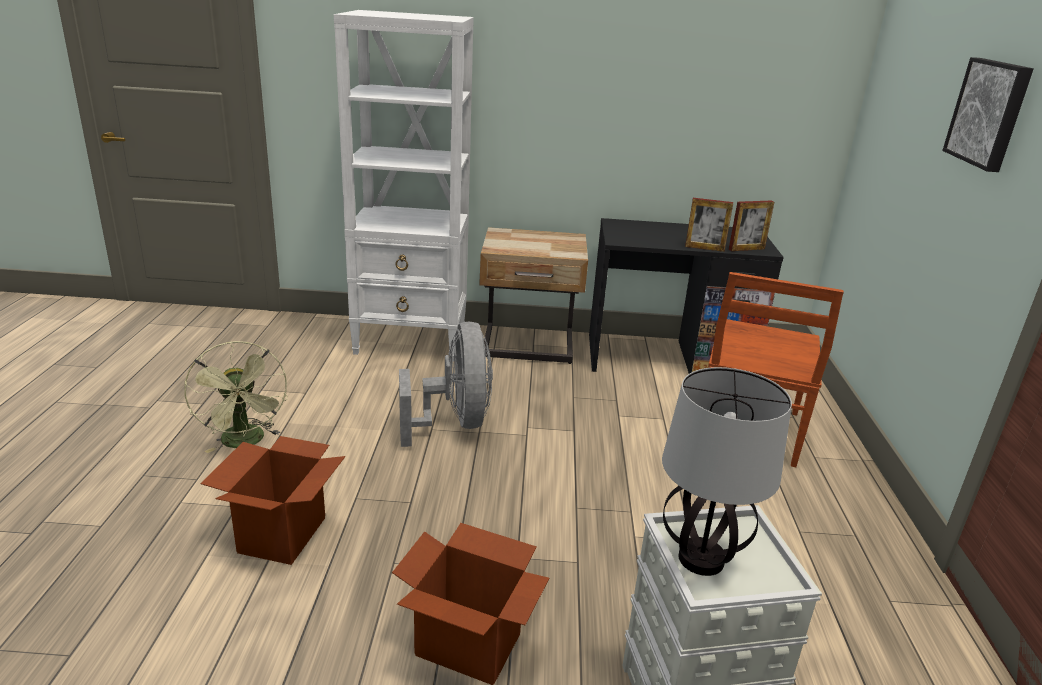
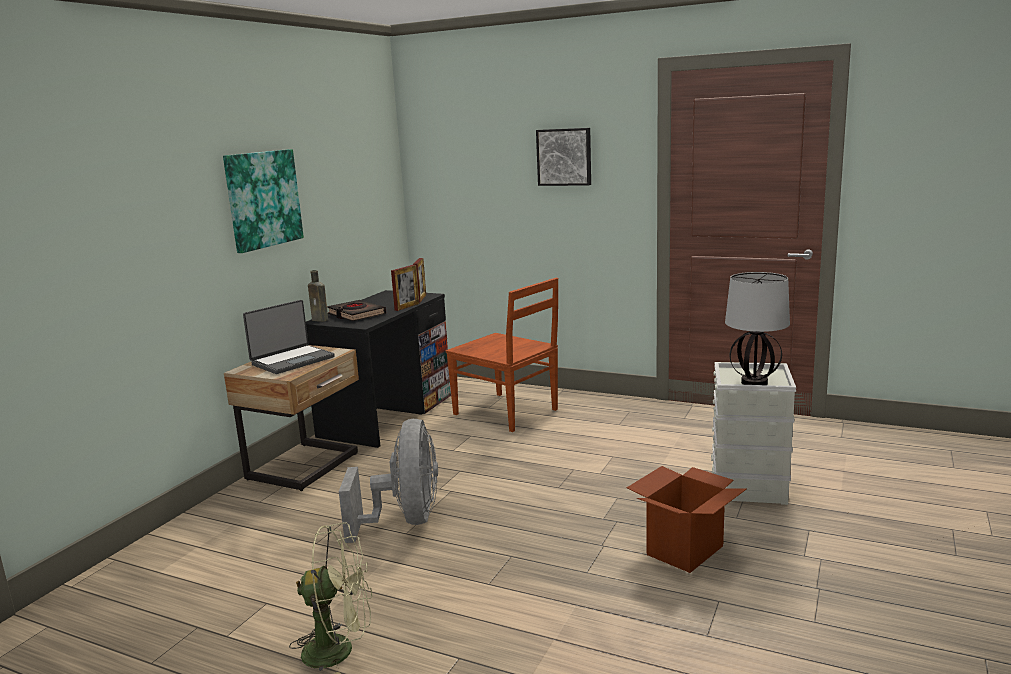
camera: 65 degrees left, 10 degrees down
cardboard box [200,436,345,565] -> none
white bookcase [334,10,474,362] -> none
grey fan [399,322,493,447] -> grey fan turned 75 degrees clockwise [339,419,438,543]
none -> picture [223,149,304,253]
none -> laptop [243,300,335,374]
none -> brown bottle [308,270,328,322]
none -> black book [327,300,386,321]

